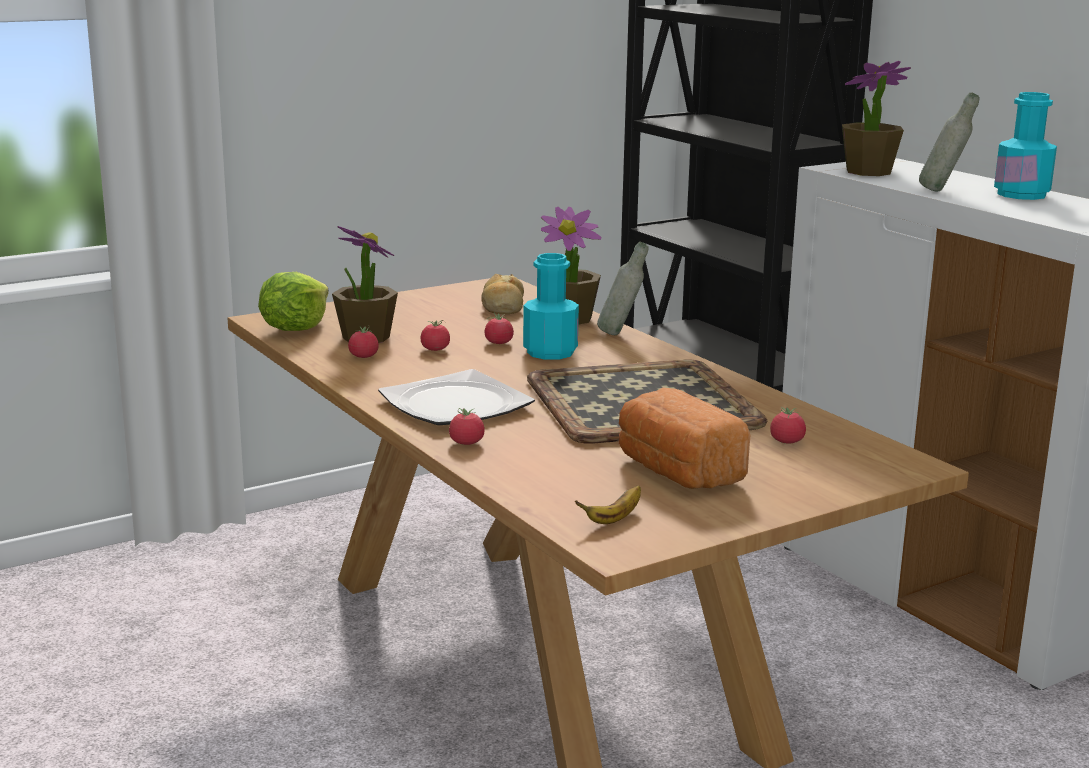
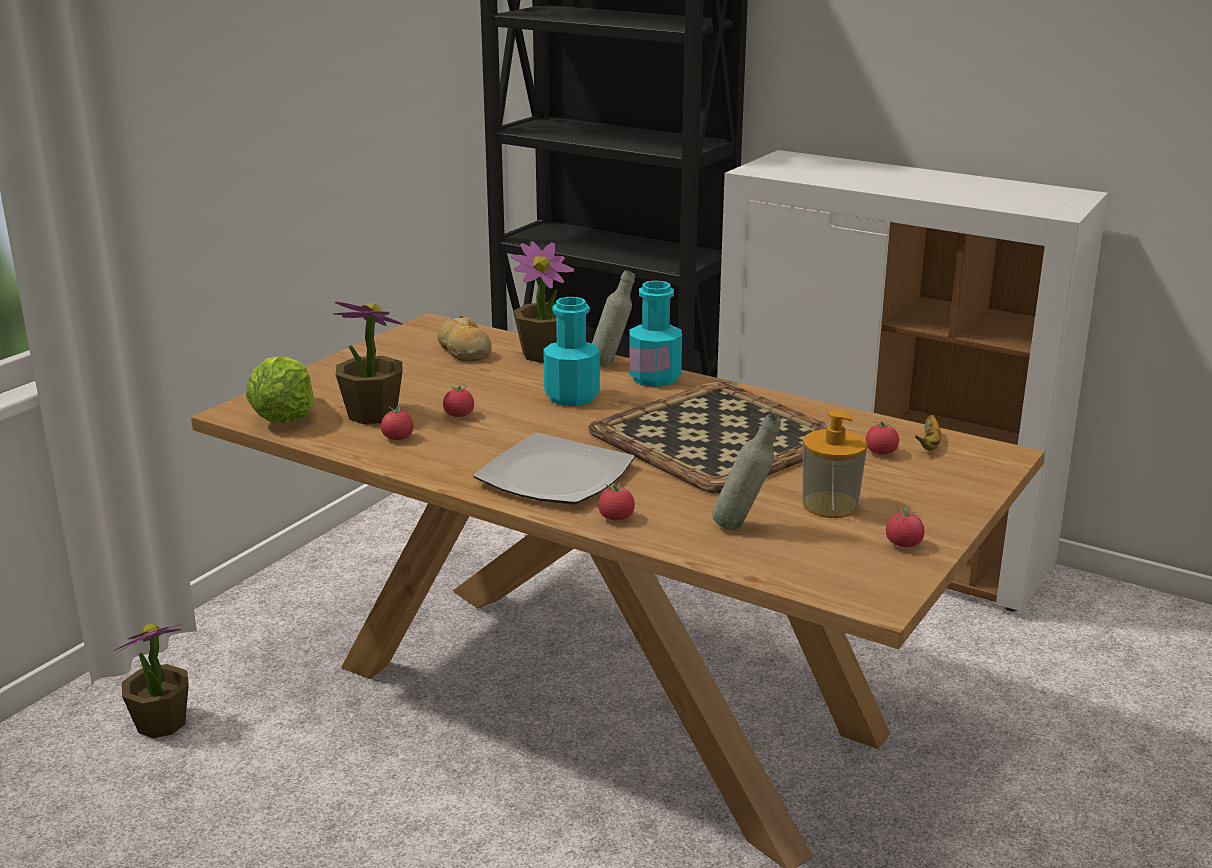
camera: 25 degrees left, 5 degrees up
tomato [485,312,514,344] -> tomato moved to [886,506,924,547]
banana [575,485,641,524] -> banana moved to [916,415,941,450]
bread [619,388,750,489] -> soap dispenser [803,409,867,518]
potted plant [842,61,911,176] -> potted plant moved to [114,623,189,738]
grey bottle [919,93,980,191] -> grey bottle moved to [712,414,781,530]
turquoise bottle [994,92,1057,200] -> turquoise bottle moved to [629,281,682,387]

